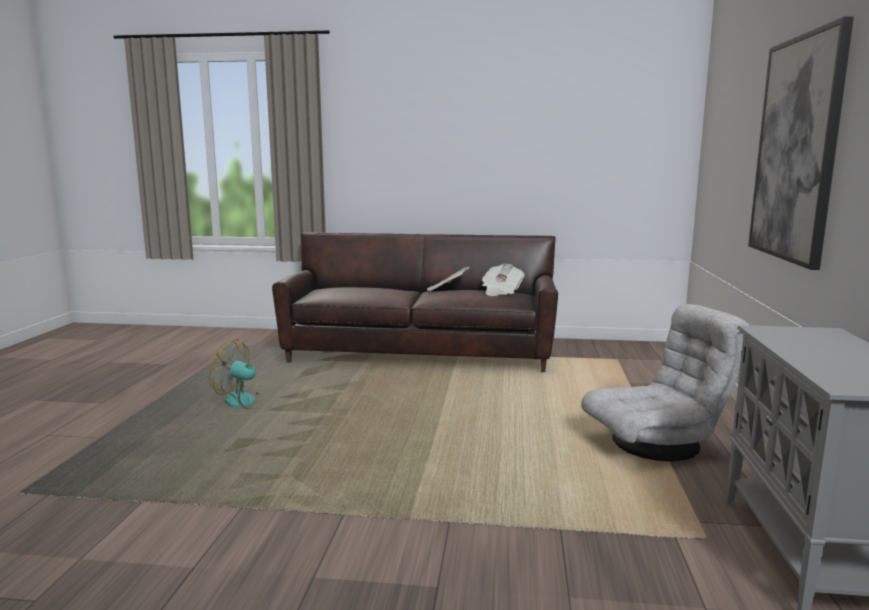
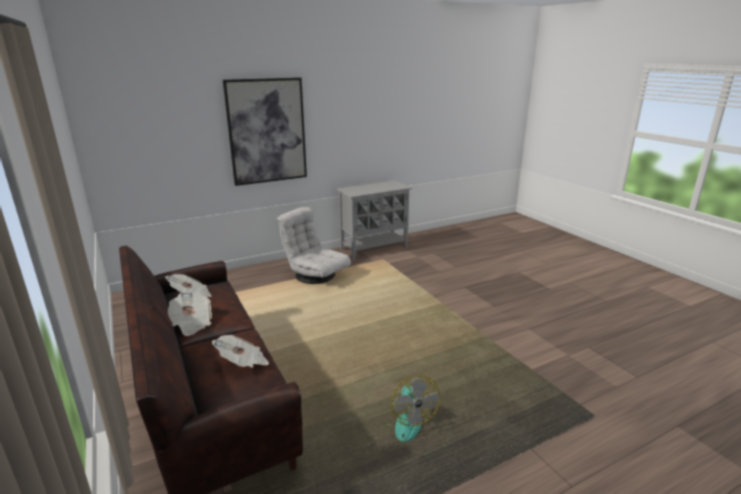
camera: 125 degrees left, 10 degrees up
none -> newspaper [212,335,270,368]

